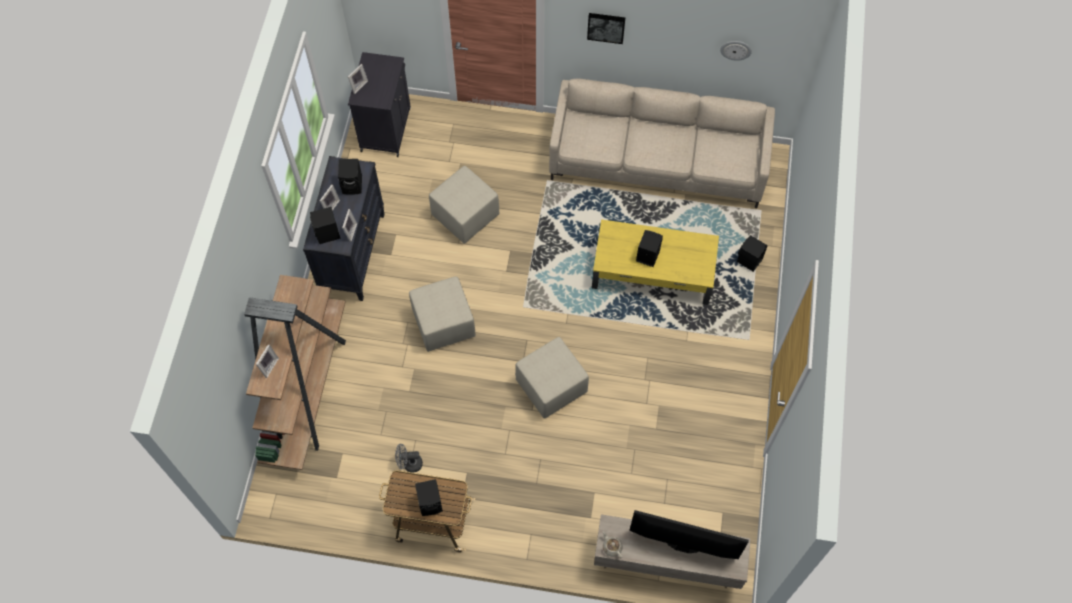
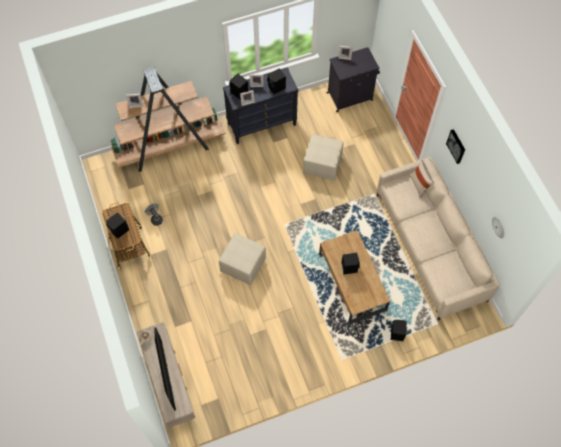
camera: 60 degrees right, 0 degrees up
beige ottoman [409,277,476,352] -> none
yellow coffee table [592,219,719,305] -> brown coffee table [319,230,390,324]
none -> beige pillow [409,160,434,198]

